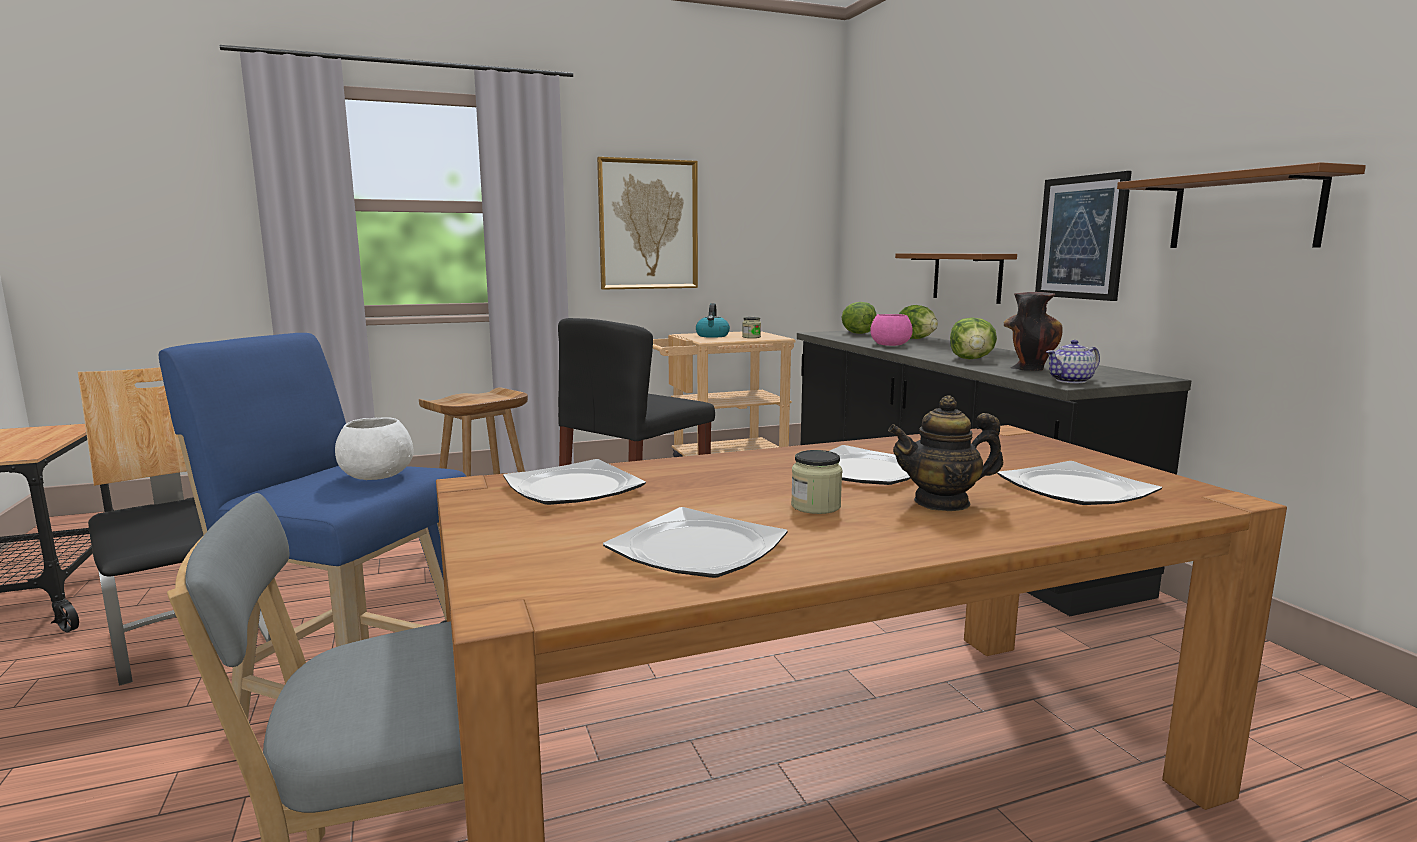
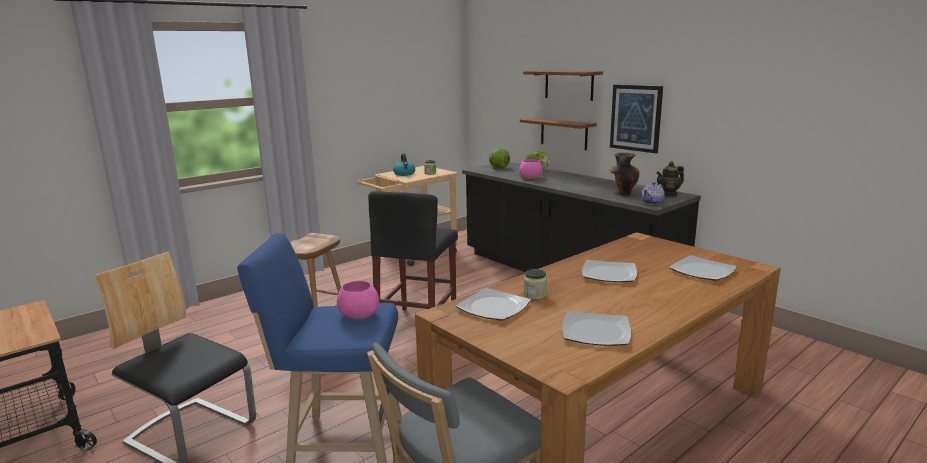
camera: 20 degrees left, 5 degrees up
white bowl [335,417,413,480] -> pink bowl [337,280,379,319]
picture [597,157,698,289] -> none
jar [791,450,842,514] -> jar moved to [524,269,547,299]
teapot [888,395,1003,511] -> teapot moved to [656,161,684,196]
lettuce [950,318,997,359] -> none
brown shelf [1117,162,1366,248] -> brown shelf moved to [523,70,603,101]

